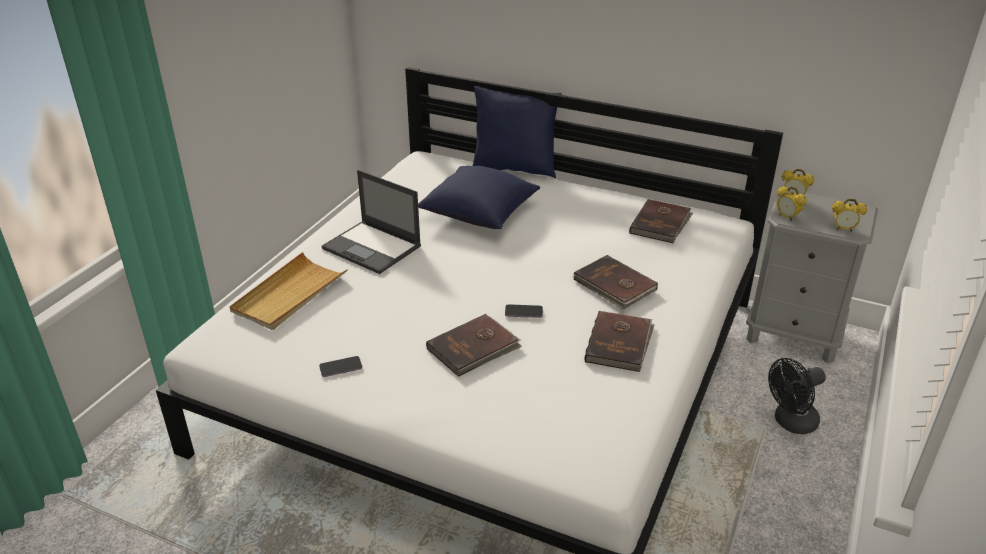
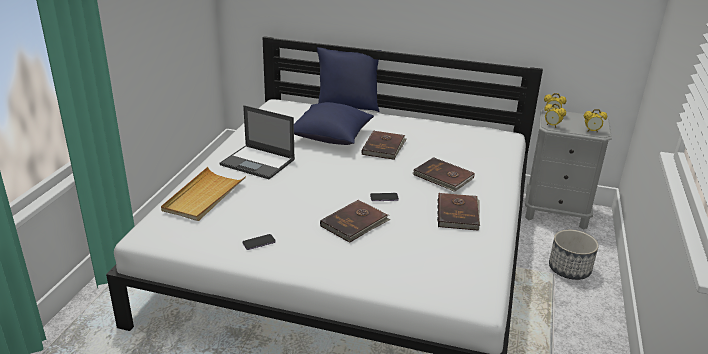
camera: 10 degrees left, 5 degrees down
brown book [629,199,693,243] -> brown book moved to [361,130,407,160]
black fan [768,358,826,434] -> planter [549,230,599,280]

